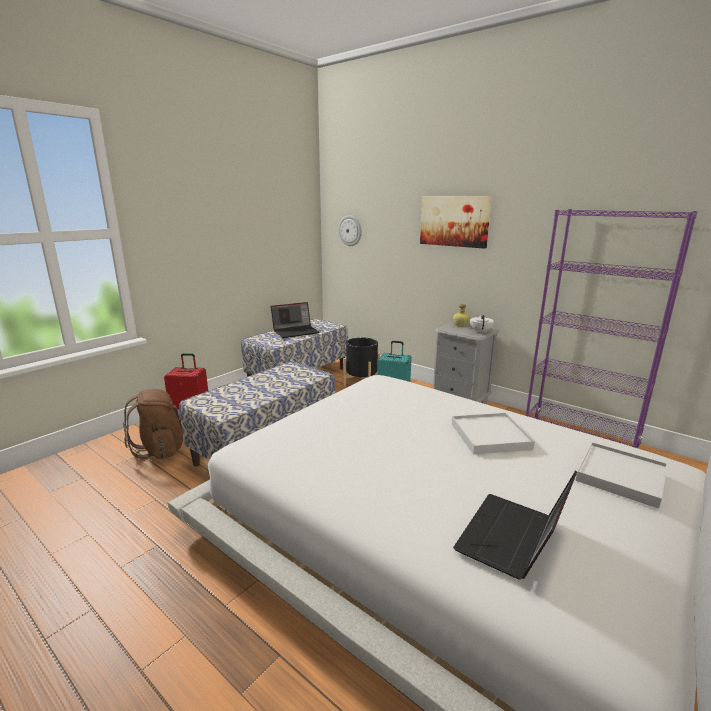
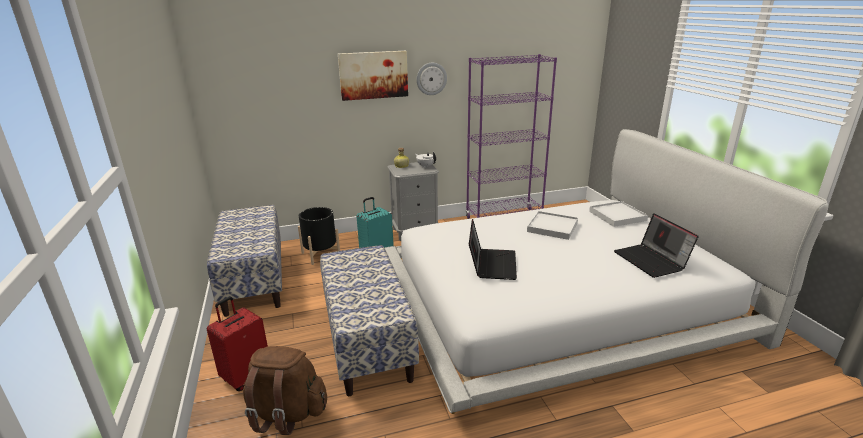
camera: 55 degrees left, 5 degrees up
laptop [271,302,319,338] -> laptop moved to [469,219,517,280]
wall clock [338,215,362,246] -> wall clock moved to [417,63,447,95]

